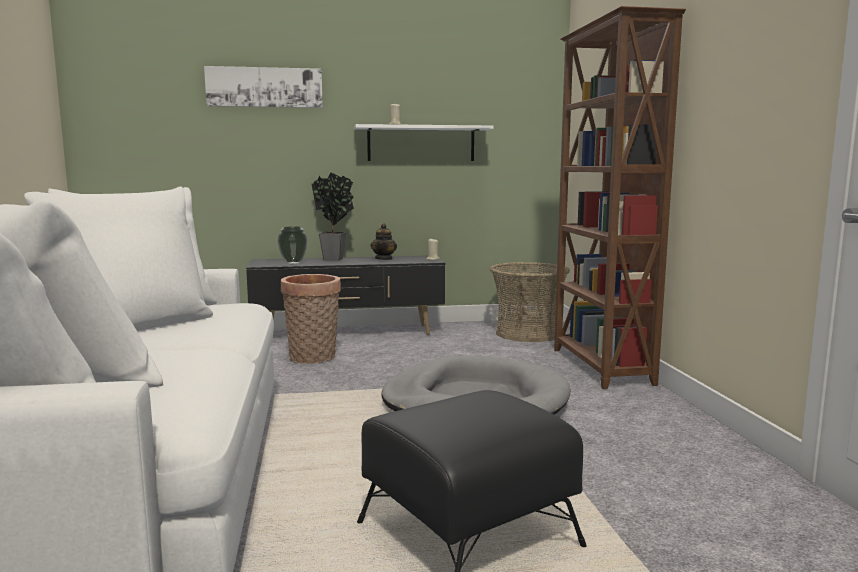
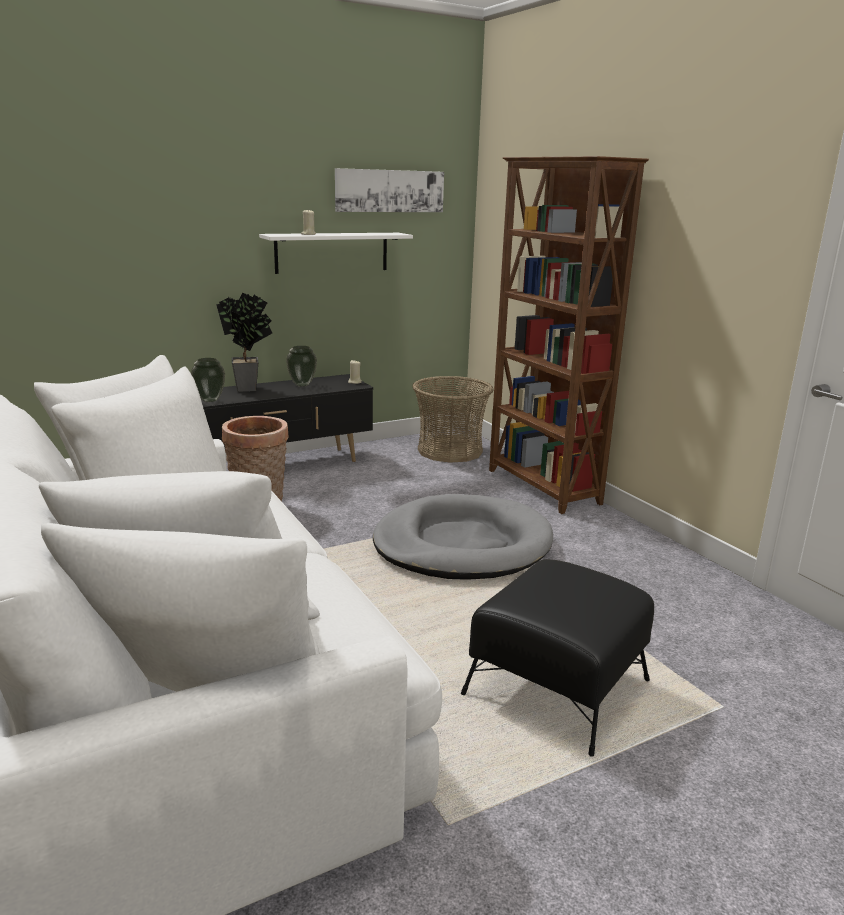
camera: 20 degrees left, 10 degrees up
picture [204,66,323,108] -> picture moved to [335,168,444,212]
teapot [371,223,397,260] -> vase [286,346,317,387]

